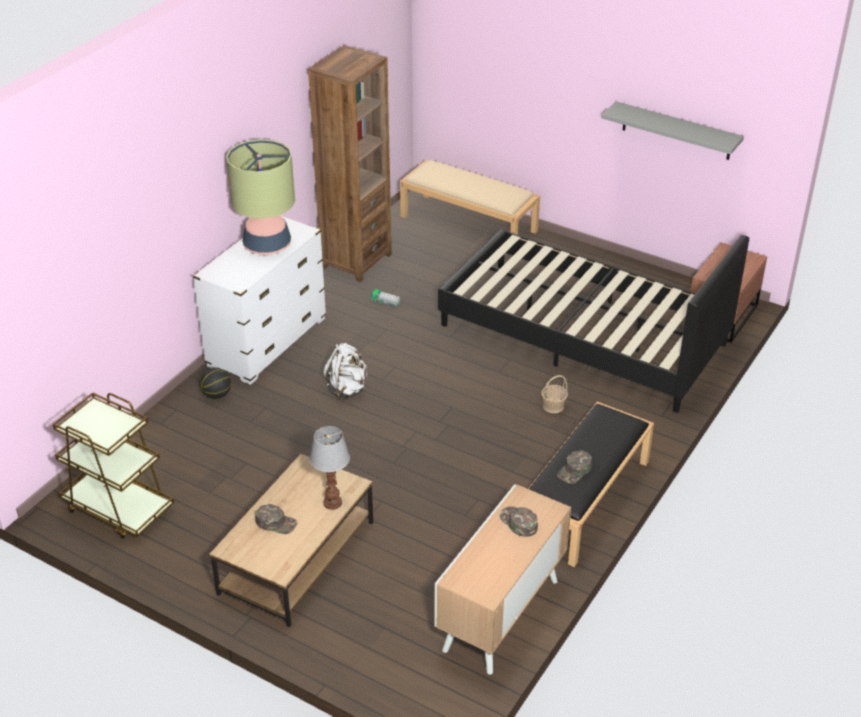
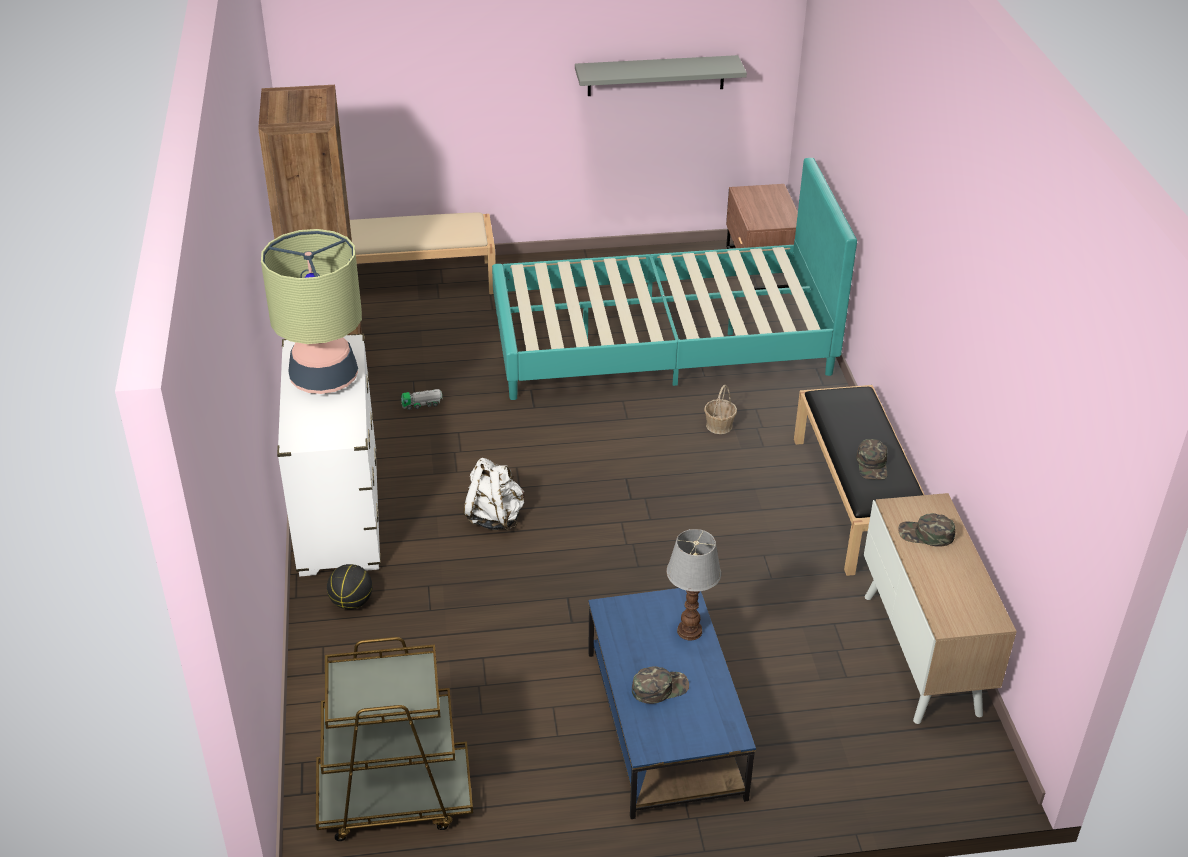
camera: 40 degrees left, 0 degrees up
brown coffee table [210,454,373,627] -> blue coffee table [588,588,756,819]
black bed [438,229,749,413] -> turquoise bed [492,158,857,400]

